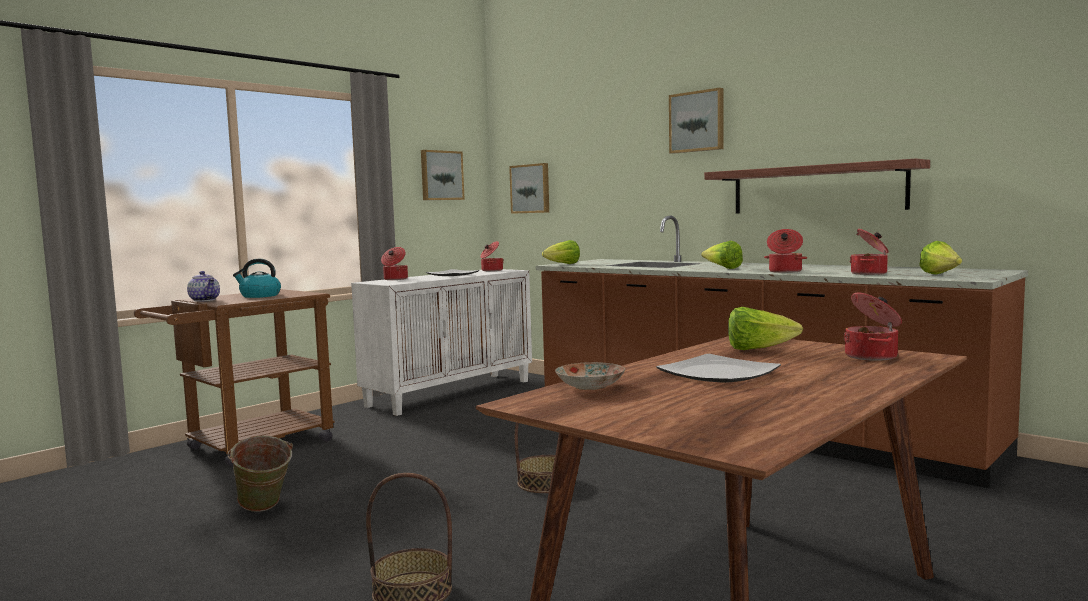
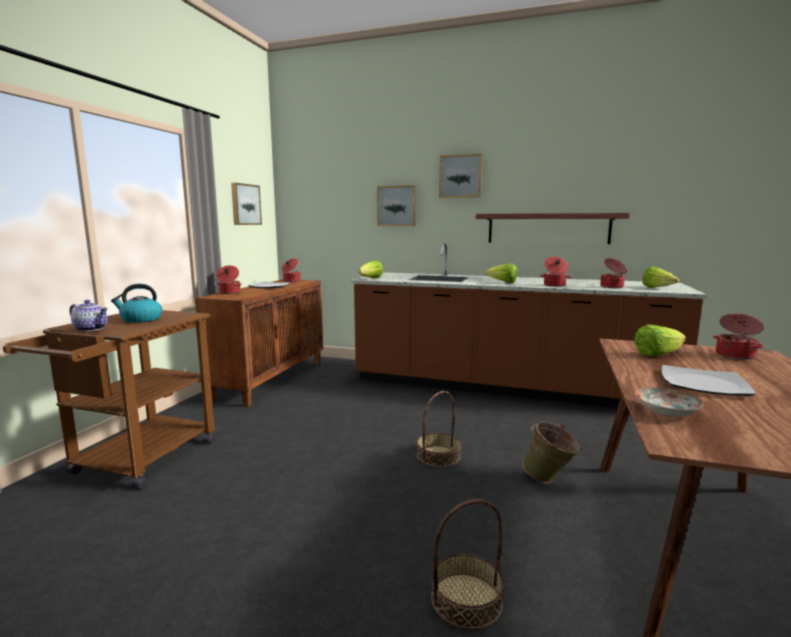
camera: 25 degrees left, 5 degrees up
green bucket [227,436,293,512] -> green bucket moved to [523,421,581,483]
white cabinet [351,269,532,416] -> brown cabinet [195,280,323,407]
picture [509,163,549,214] -> picture moved to [377,185,416,226]

